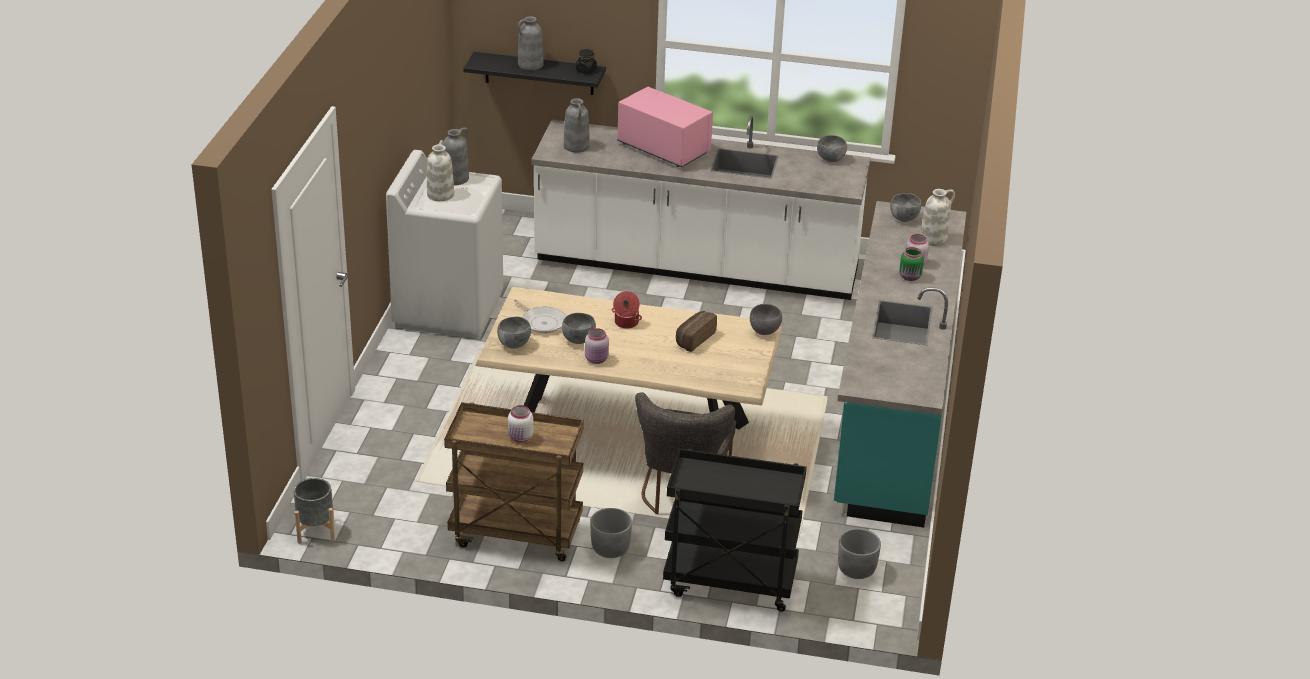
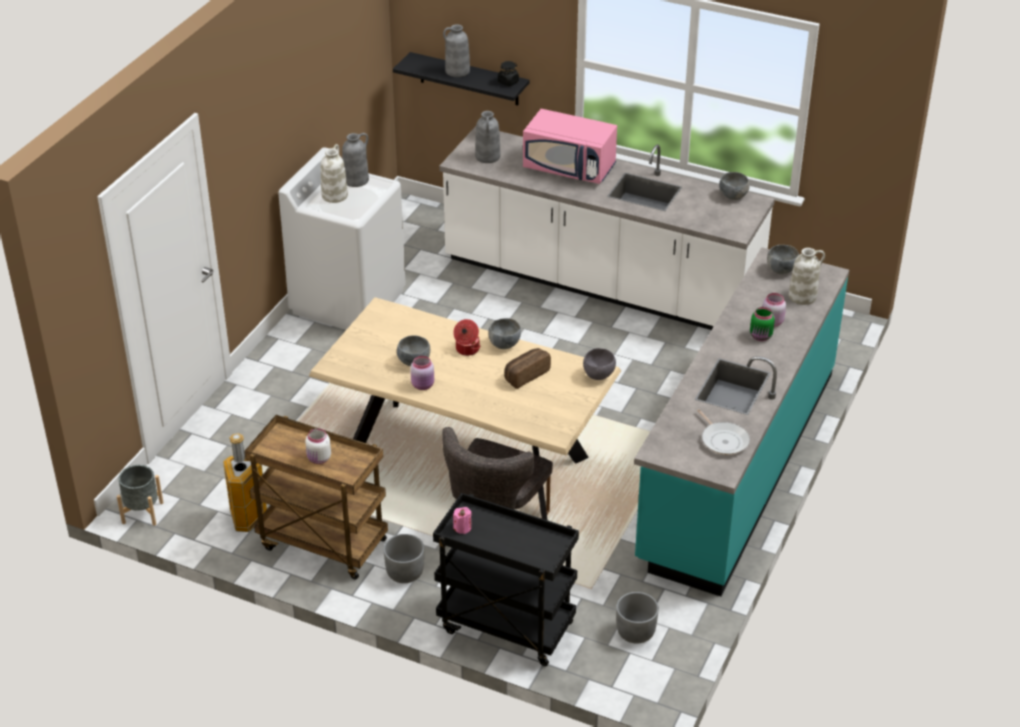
camera: 15 degrees right, 5 degrees up
grey bowl [497,317,531,349] -> grey bowl moved to [488,318,521,349]
frying pan [514,299,566,333] -> frying pan moved to [697,409,750,455]
pink microwave [617,87,713,167] -> pink microwave turned 150 degrees clockwise [523,109,617,184]
none -> trash can [223,433,267,532]
none -> pink candle [453,507,472,534]

